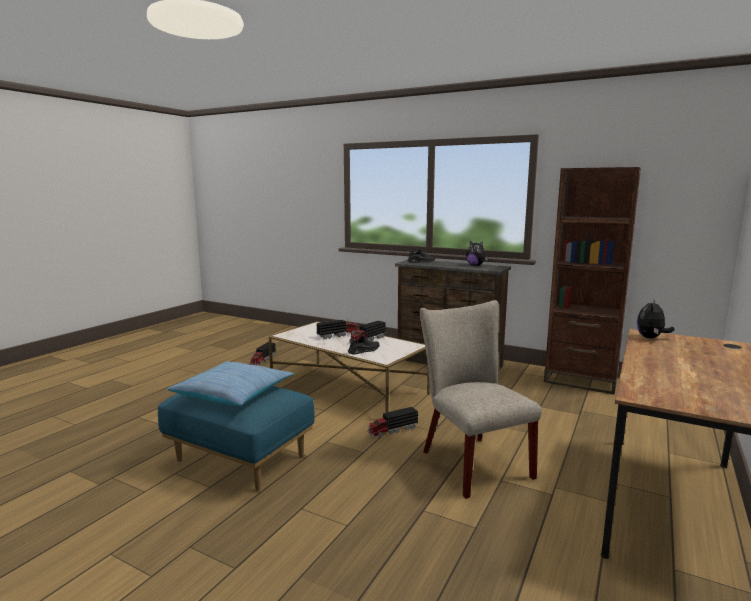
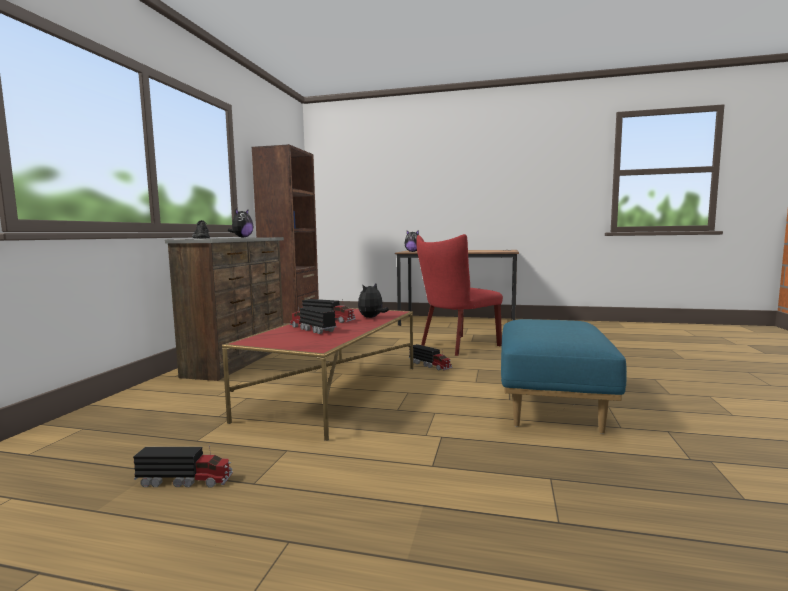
camera: 105 degrees left, 5 degrees down
pillow [168,361,295,406] -> none
white coffee table [269,321,430,412] -> red coffee table [222,308,413,441]
black shoe [348,336,380,354] -> plush toy [358,283,389,318]
beige chair [420,300,542,499] -> red chair [417,234,503,356]

